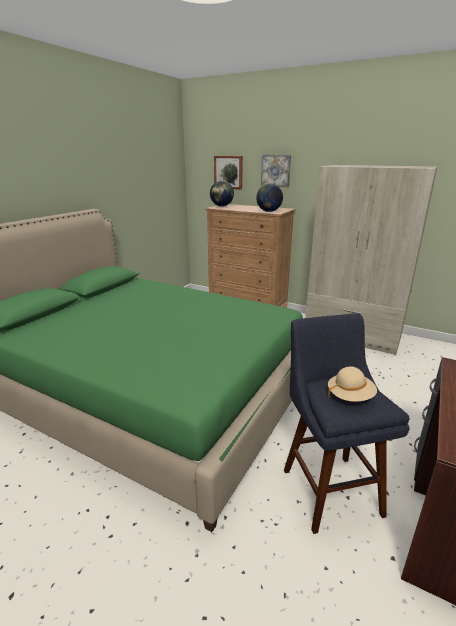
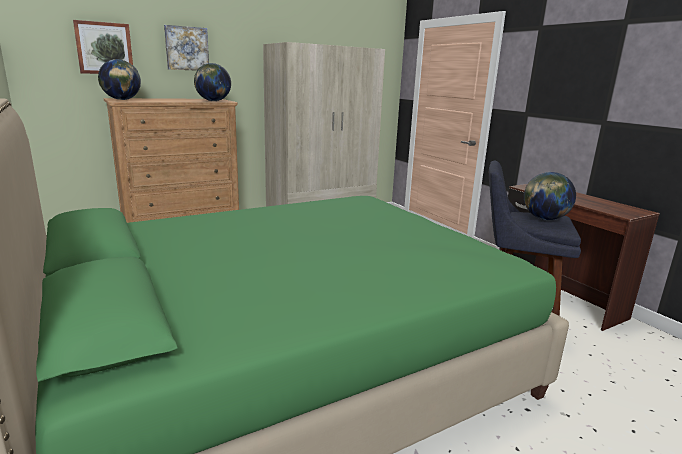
camera: 60 degrees left, 5 degrees down
beige hat [328,367,377,402] -> globe [524,172,576,220]

